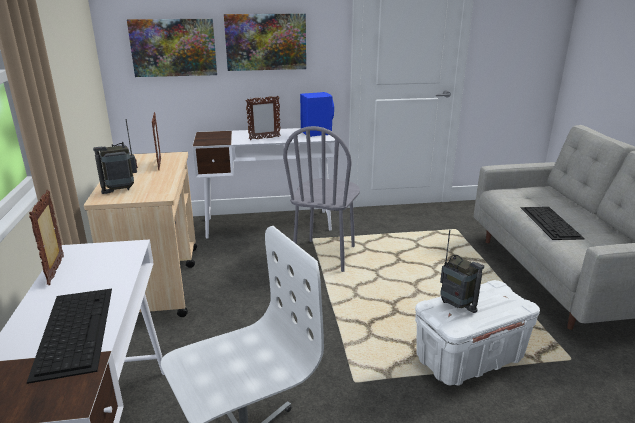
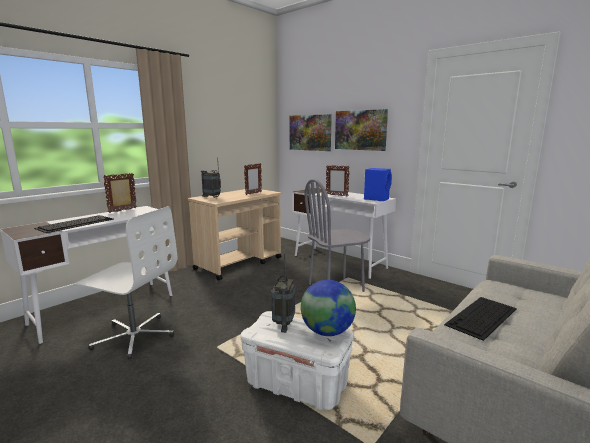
camera: 50 degrees right, 10 degrees down
none -> globe [301,280,356,336]

